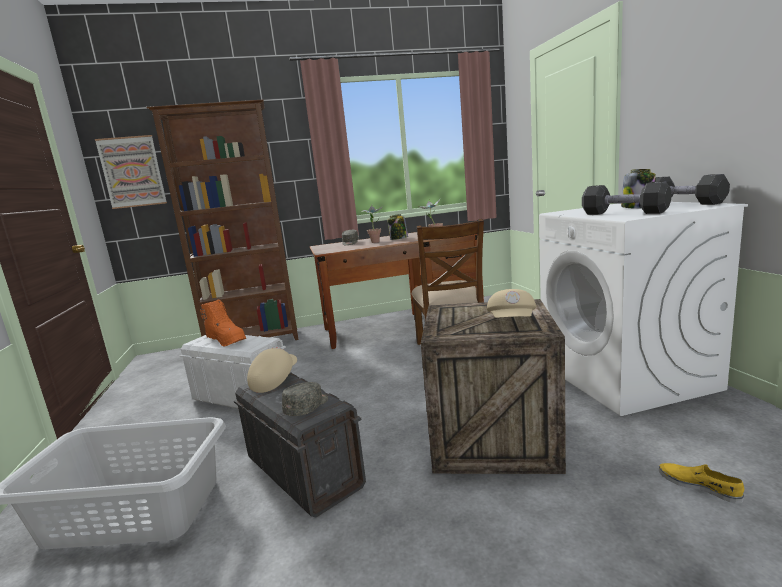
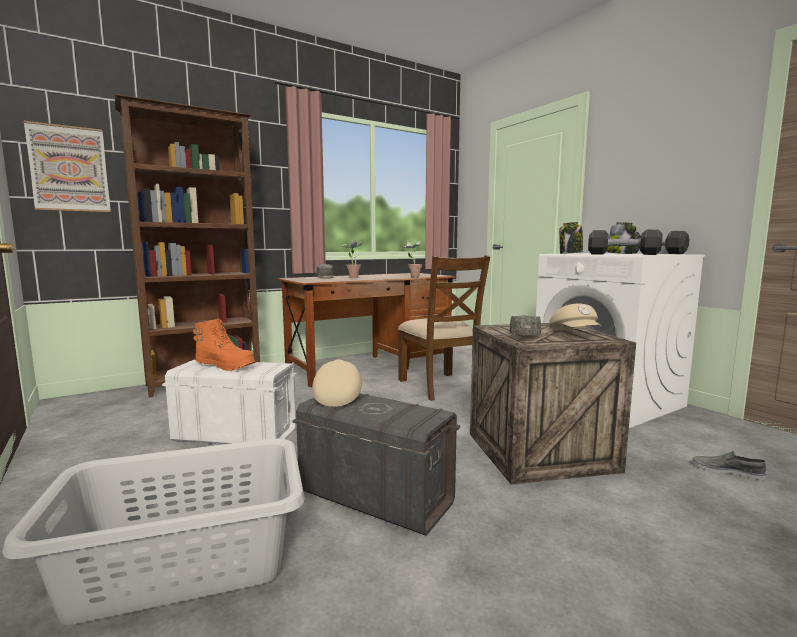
camera: 20 degrees left, 5 degrees down
grey cap [282,382,328,416] -> grey cap moved to [510,315,541,335]
jar [387,214,408,240] -> jar moved to [559,222,583,254]
yellow shoe [659,463,744,504] -> grey shoe [692,451,766,480]

